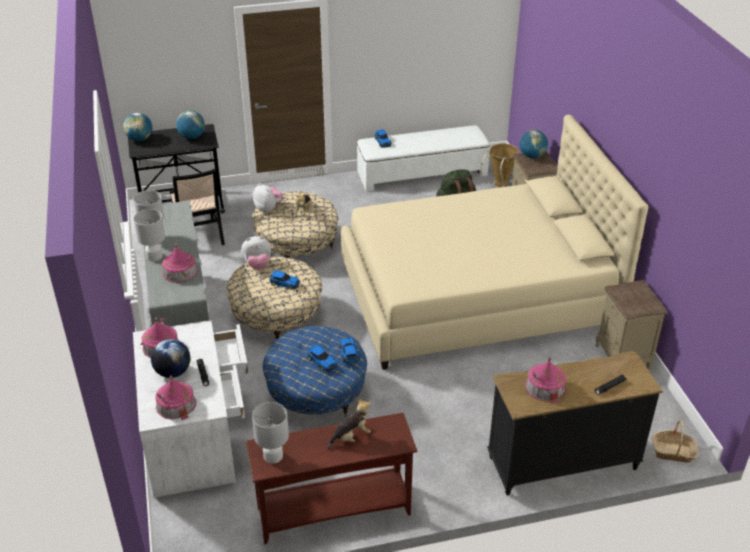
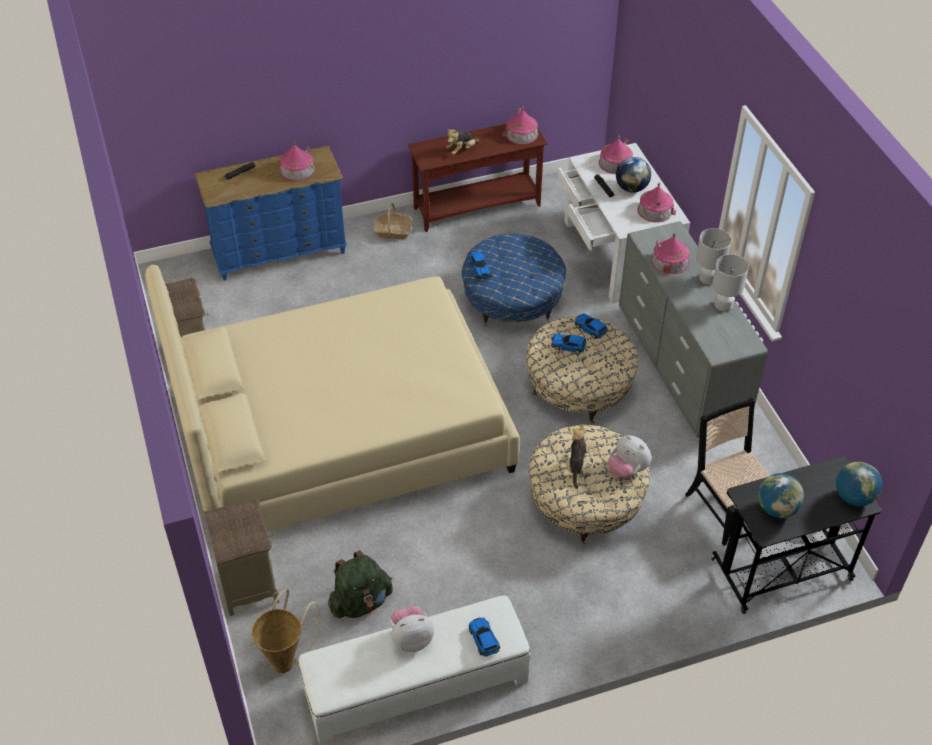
camera: 175 degrees right, 10 degrees up
plush toy [241,236,271,270] -> plush toy moved to [391,606,434,652]
grey table lamp [252,402,289,464] -> toy house [502,106,538,145]
toy car [307,344,337,372] -> toy car moved to [575,313,608,339]
black dresser [487,351,663,496] -> blue dresser [195,146,347,281]
globe [520,130,548,158] -> none
basket [652,420,698,463] -> basket moved to [373,203,412,239]

